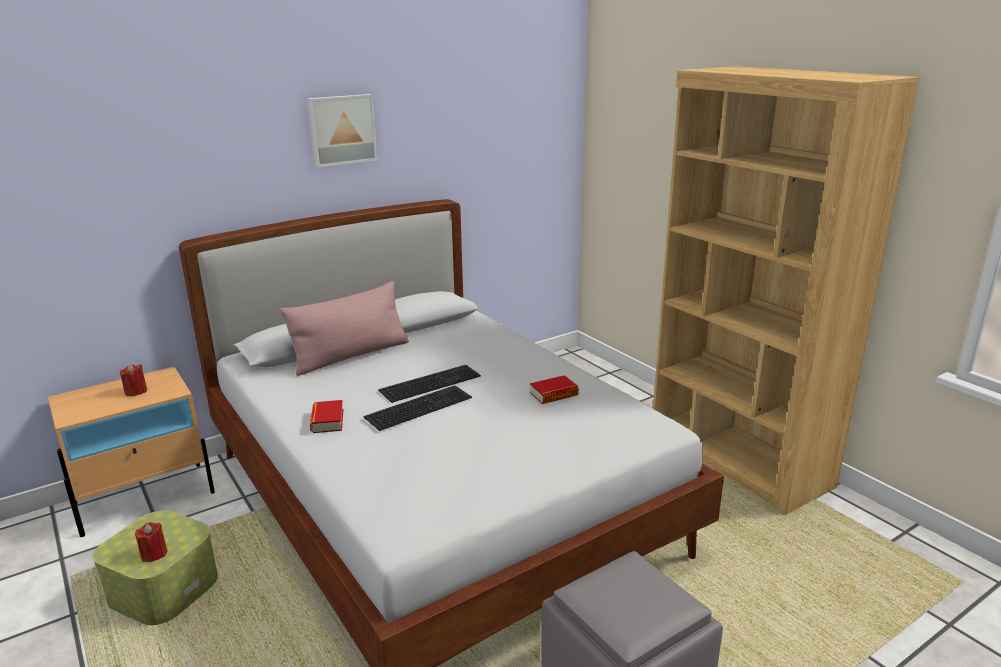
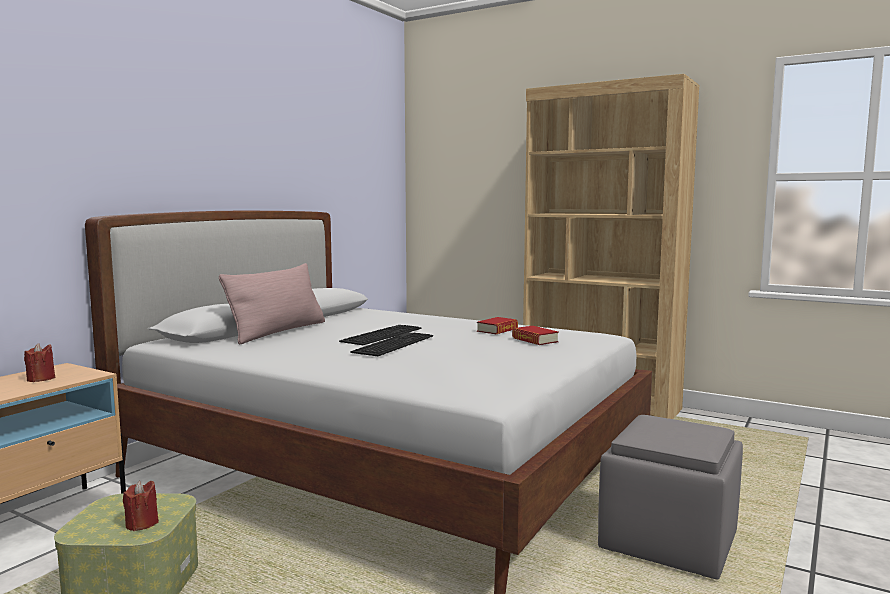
camera: 25 degrees left, 15 degrees down
picture [307,94,378,167] -> none
book [310,400,343,433] -> book moved to [512,326,559,345]

